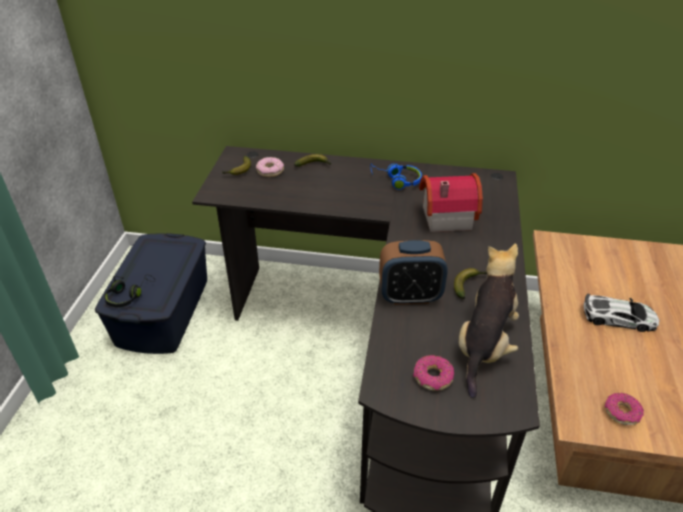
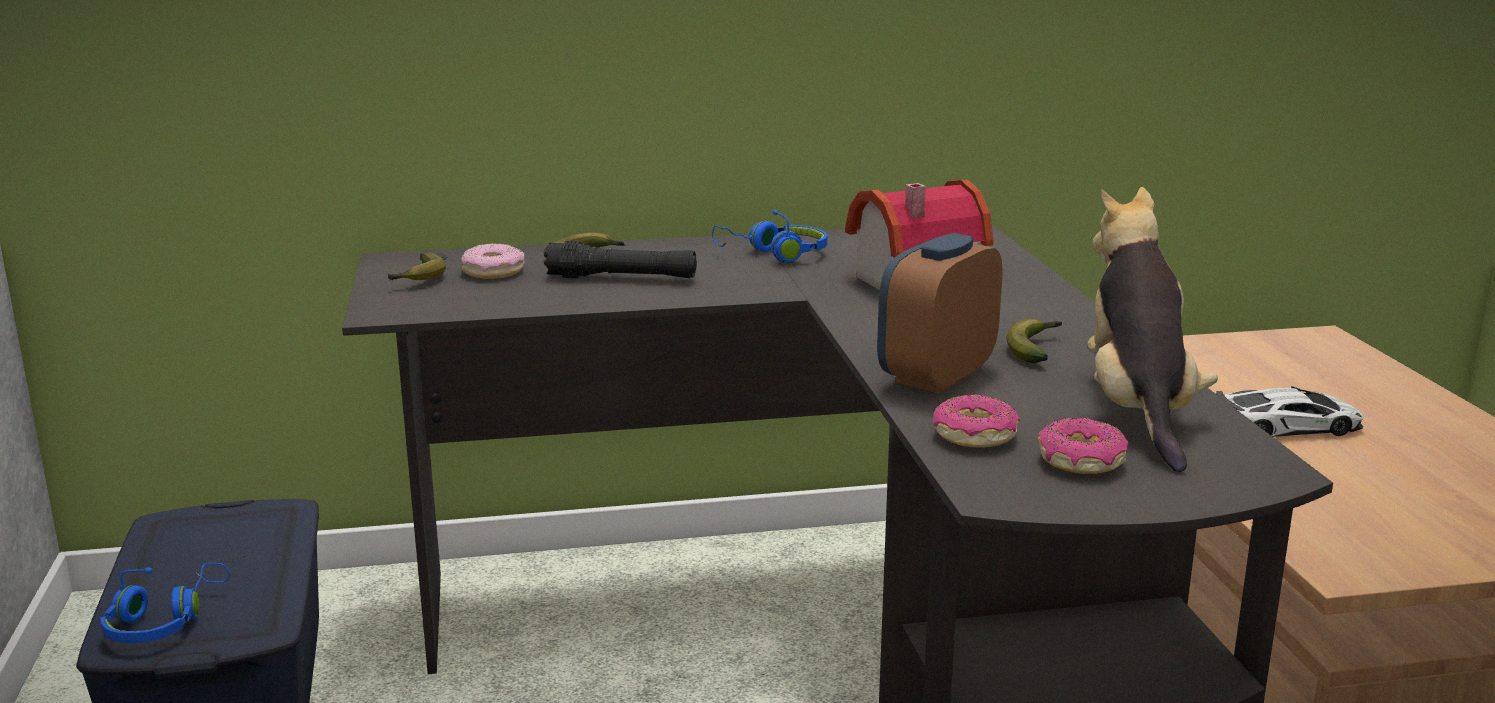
camera: 20 degrees left, 20 degrees down
black headphones [104,275,155,307] -> blue headphones [100,563,230,643]
alarm clock [379,240,448,305] -> alarm clock turned 150 degrees clockwise [877,233,1003,393]
donut [605,393,644,425] -> donut moved to [933,395,1020,448]
none -> black flashlight [544,241,697,278]

